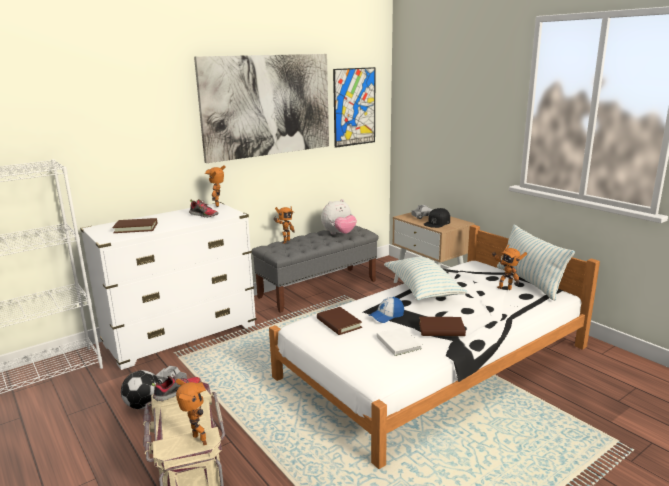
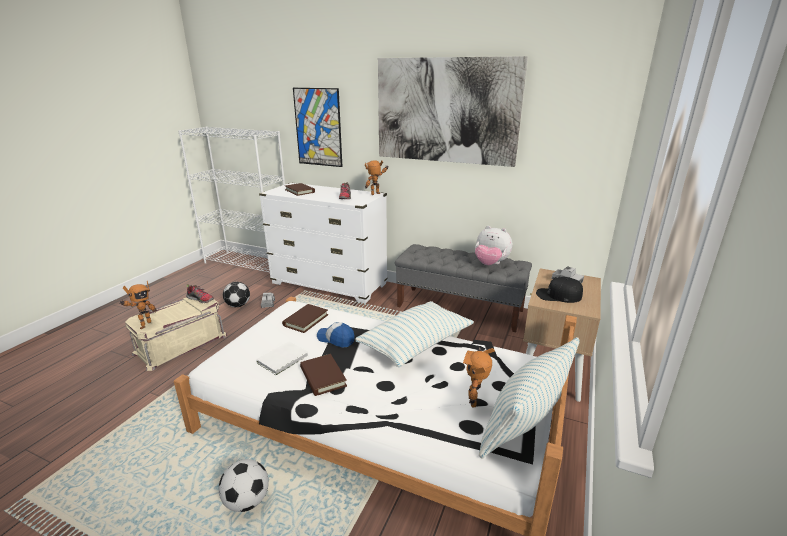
camera: 60 degrees right, 5 degrees up
toy robot [274,207,295,244] -> none
picture [333,67,376,148] -> picture moved to [293,88,342,167]
none -> football [219,459,269,512]

